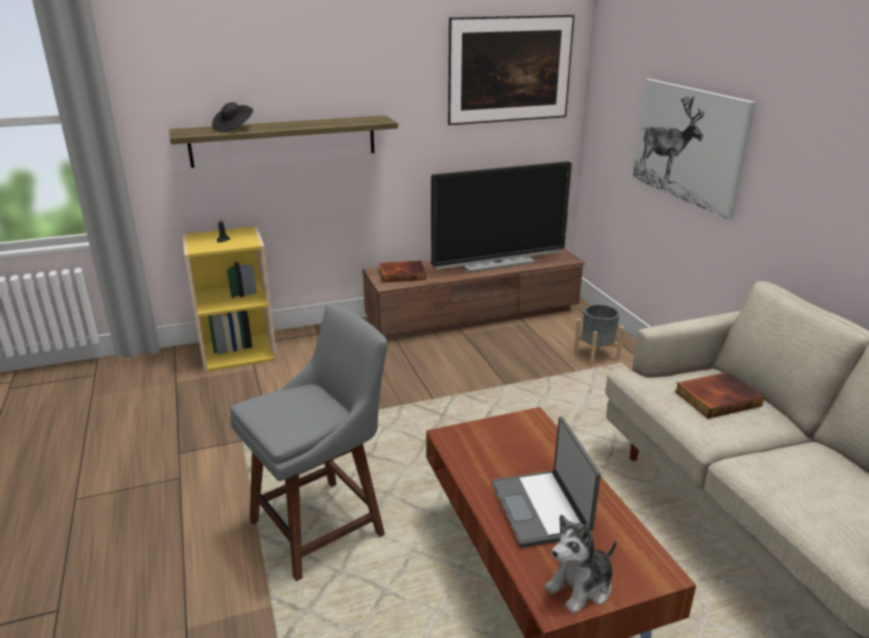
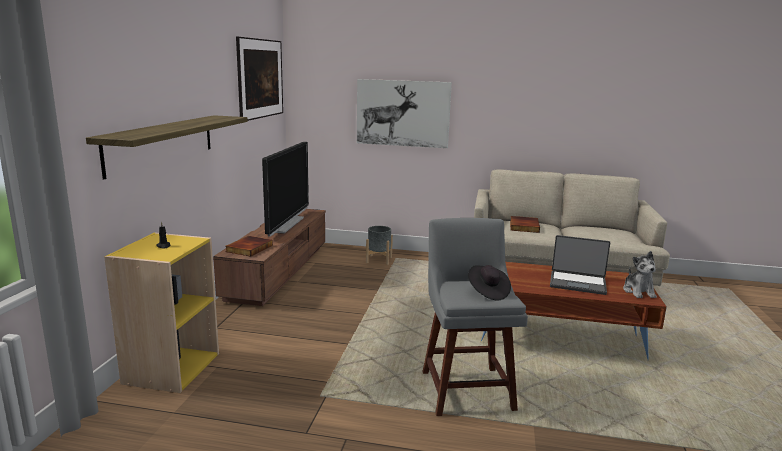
camera: 60 degrees left, 10 degrees down
black hat [212,102,253,132] -> black hat moved to [468,265,511,301]

